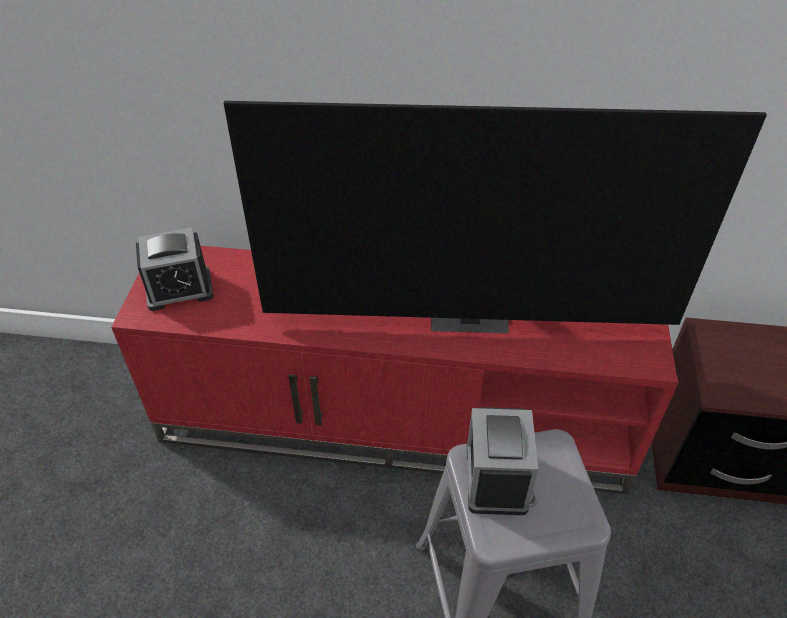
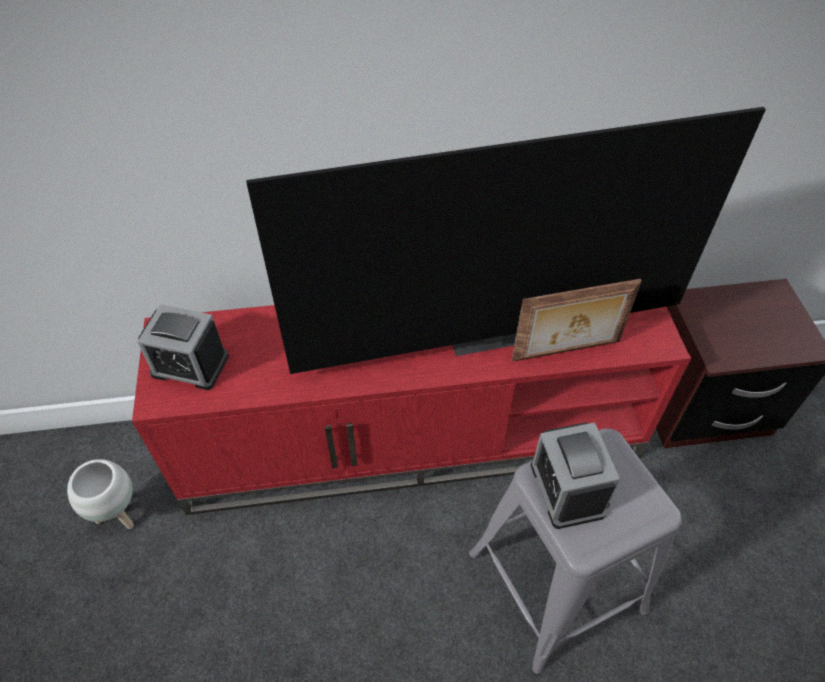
camera: 15 degrees left, 5 degrees up
alarm clock [136,228,214,311] -> alarm clock turned 45 degrees clockwise [137,304,229,390]
none -> white planter [67,459,134,529]
none -> picture frame [512,279,642,361]

